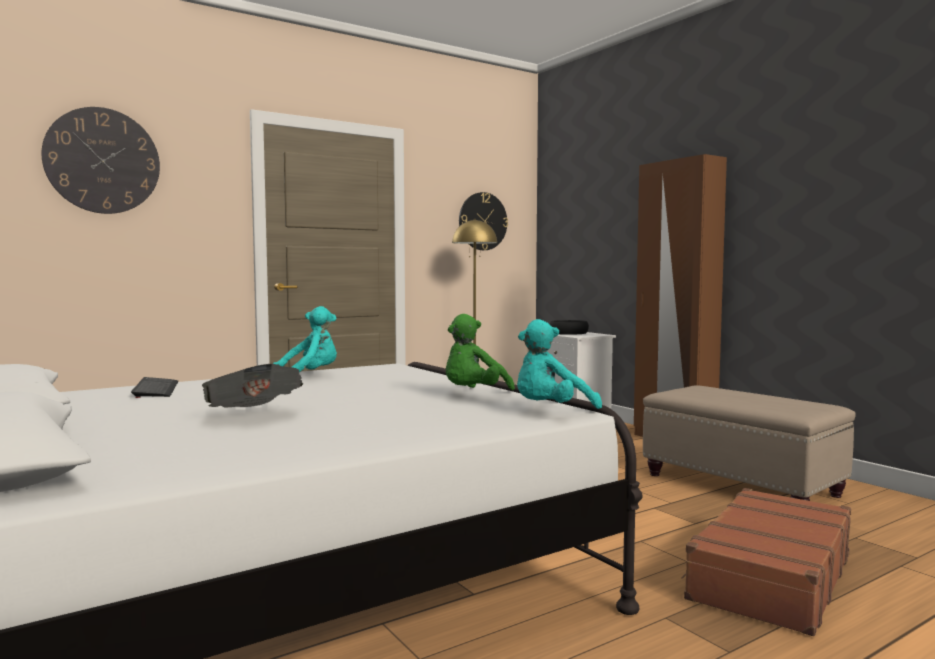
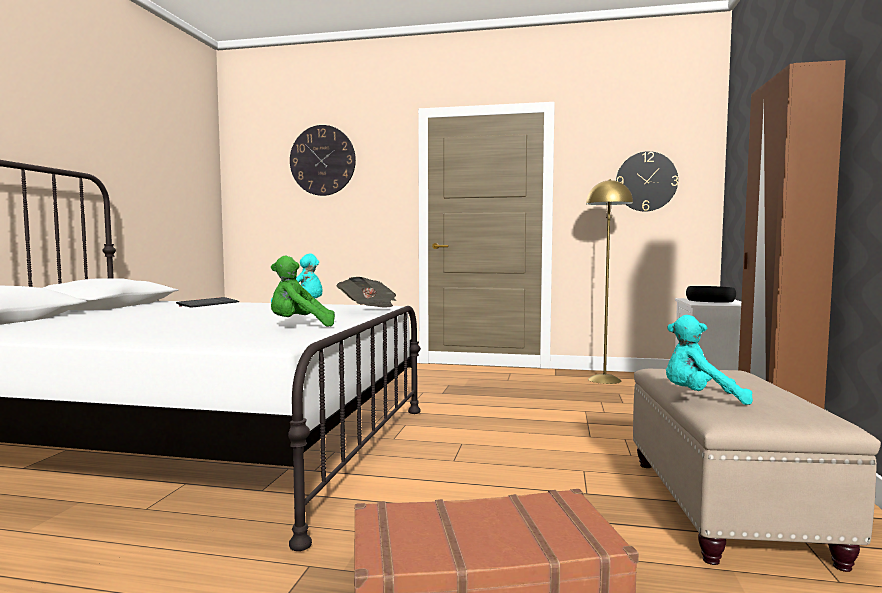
camera: 45 degrees right, 0 degrees up
newspaper [202,364,303,408] -> newspaper moved to [337,277,396,308]
turquoise plush toy [517,319,602,409] -> turquoise plush toy moved to [666,315,753,405]

